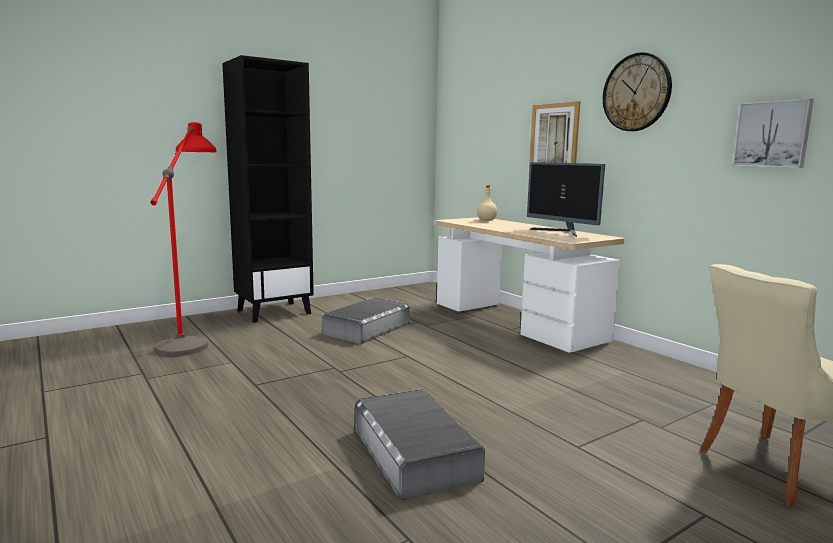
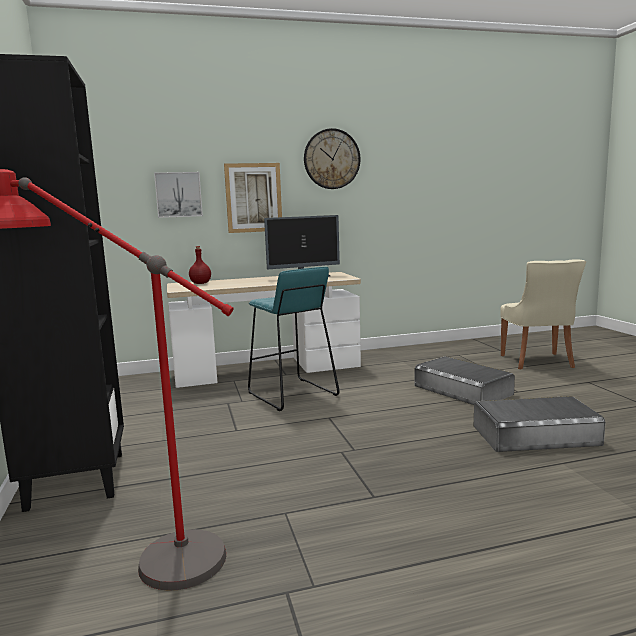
camera: 70 degrees left, 0 degrees up
grey storage box [322,297,410,344] -> grey storage box moved to [415,356,515,405]
beige bottle [477,185,497,221] -> red bottle [189,246,211,284]
picture [732,99,814,168] -> picture moved to [154,172,203,218]
none -> turquoise stool [248,267,340,411]

